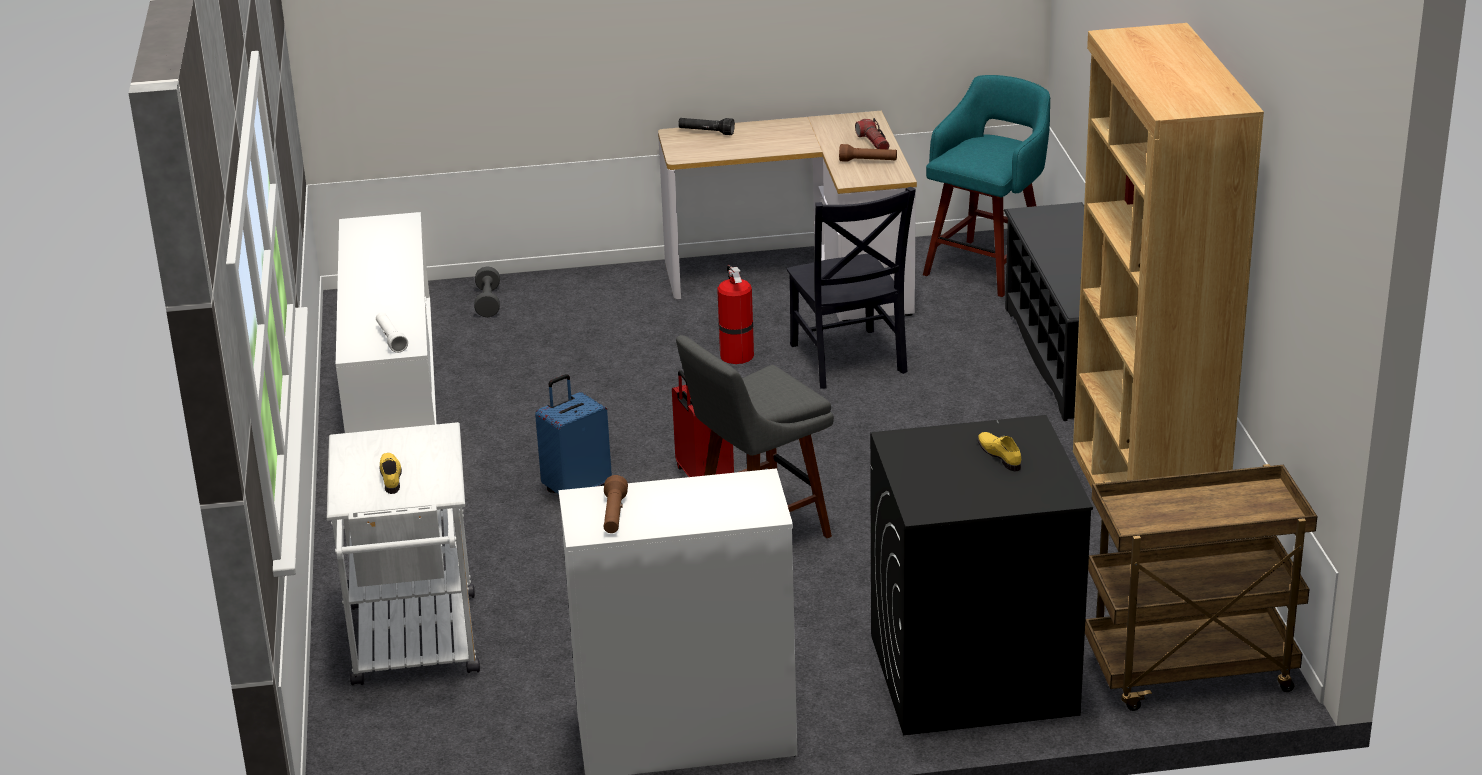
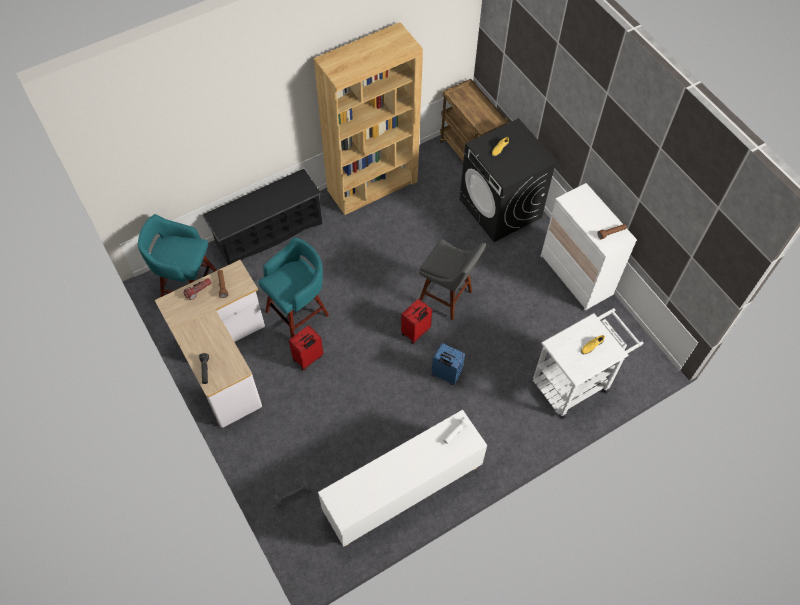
camera: 115 degrees left, 30 degrees up
fire extinguisher [717,265,754,364] -> red suitcase [289,325,323,371]
black chair [786,187,916,389] -> turquoise stool [258,237,329,338]

